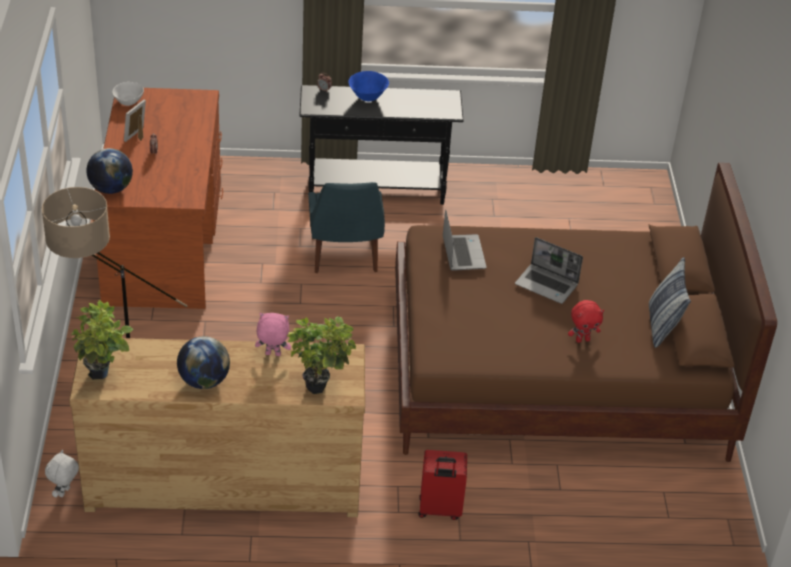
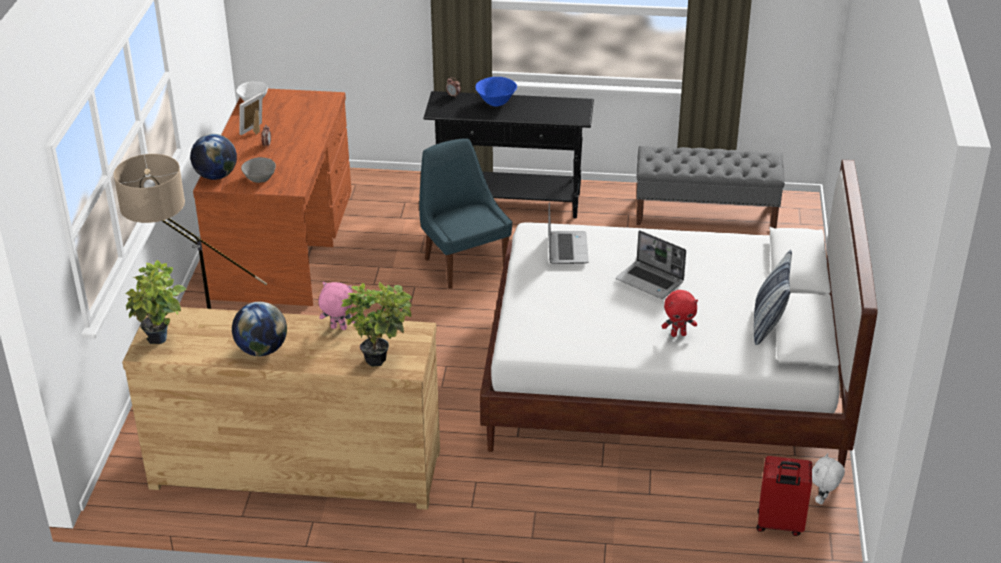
camera: 10 degrees right, 5 degrees down
white plush toy [45,450,79,497] -> white plush toy moved to [812,453,845,505]
blue chair [308,182,385,273] -> blue chair turned 150 degrees clockwise [419,138,512,289]
brown bed [395,163,777,462] -> white bed [480,160,877,467]
red suitcase [418,450,467,520] -> red suitcase moved to [757,456,812,536]
none -> grey bowl [241,157,276,183]
none -> grey bench [636,146,785,228]

